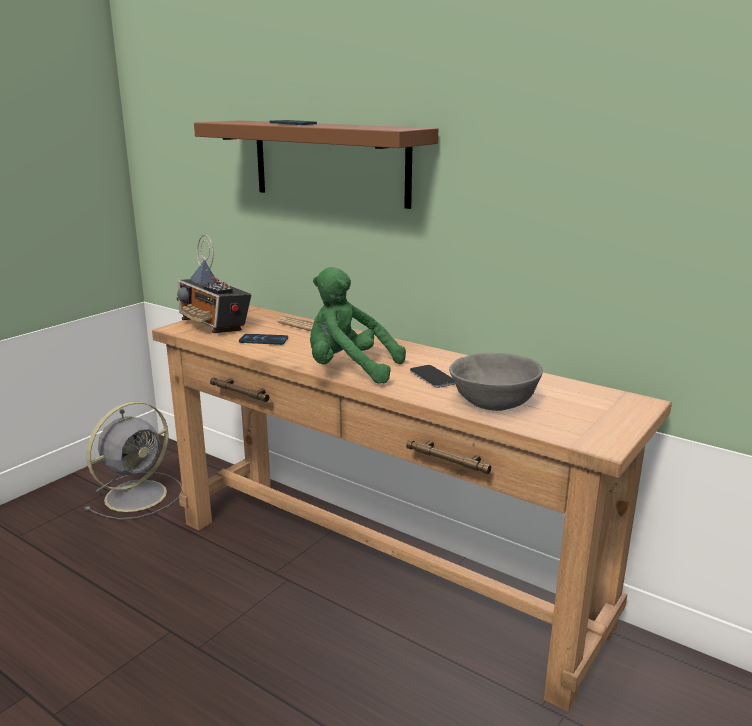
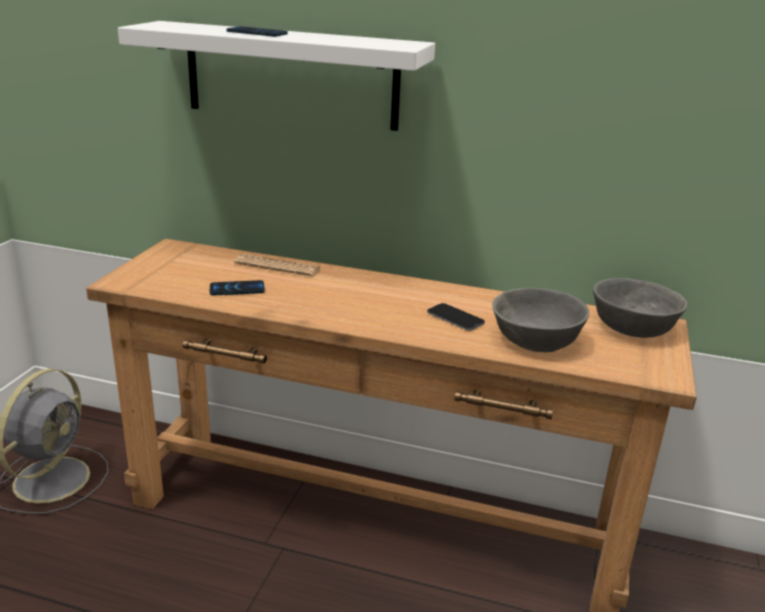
camera: 20 degrees left, 5 degrees up
radio [176,234,252,333] -> none
brown shelf [194,120,438,209] -> white shelf [118,21,435,131]
green plush toy [310,267,406,384] -> none
none -> grey bowl [593,278,687,338]

